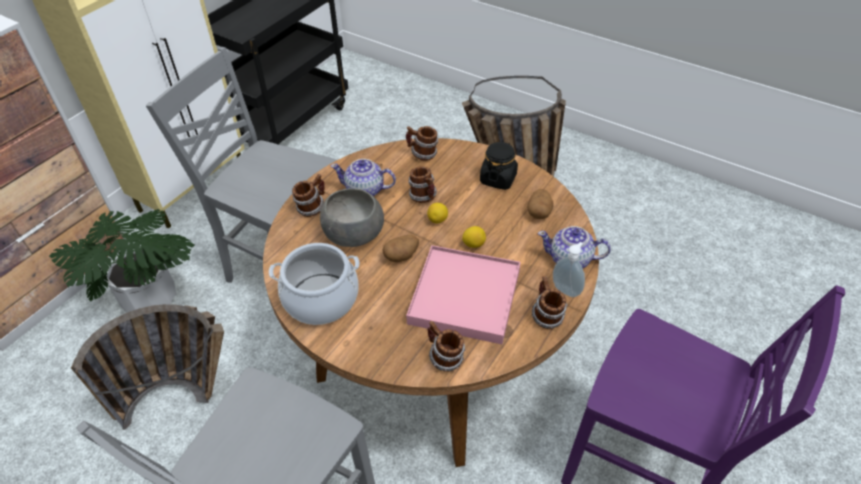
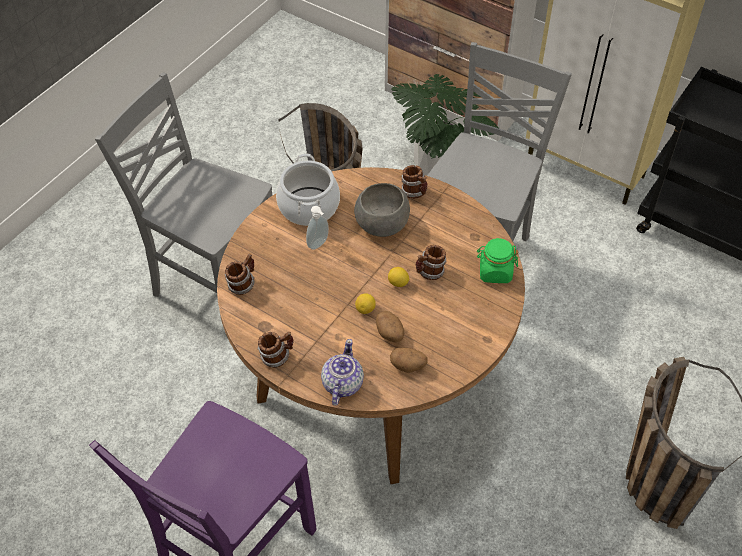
camera: 90 degrees right, 5 degrees up
teapot [331,159,396,196] -> none
potato [383,235,419,262] -> potato moved to [376,311,404,342]
mug [406,126,439,161] -> green jar [477,238,519,283]
pink tray [406,245,521,344] -> none
black jar [480,141,518,190] -> none
soap dispenser [553,242,585,297] -> soap dispenser moved to [306,206,329,250]

